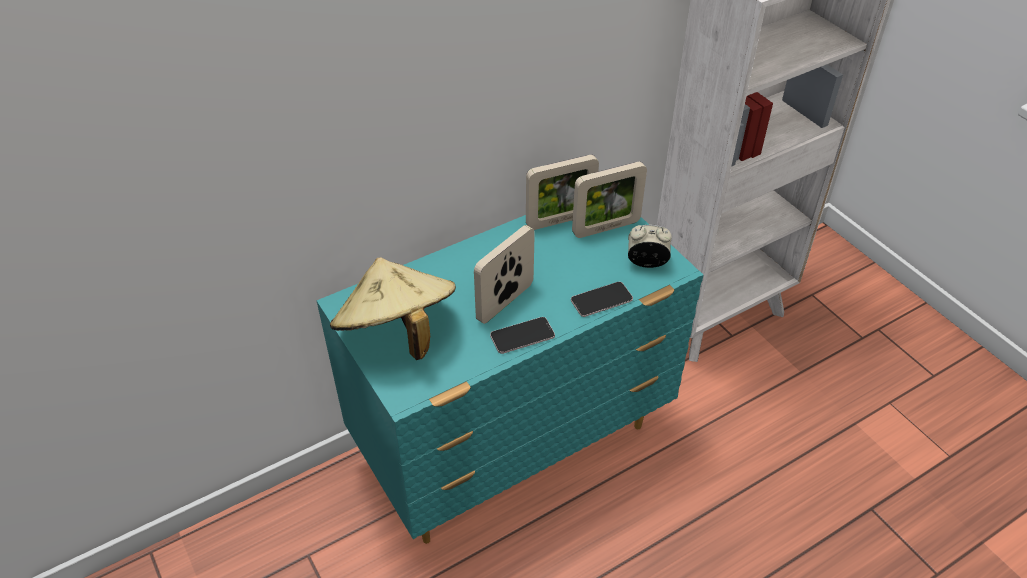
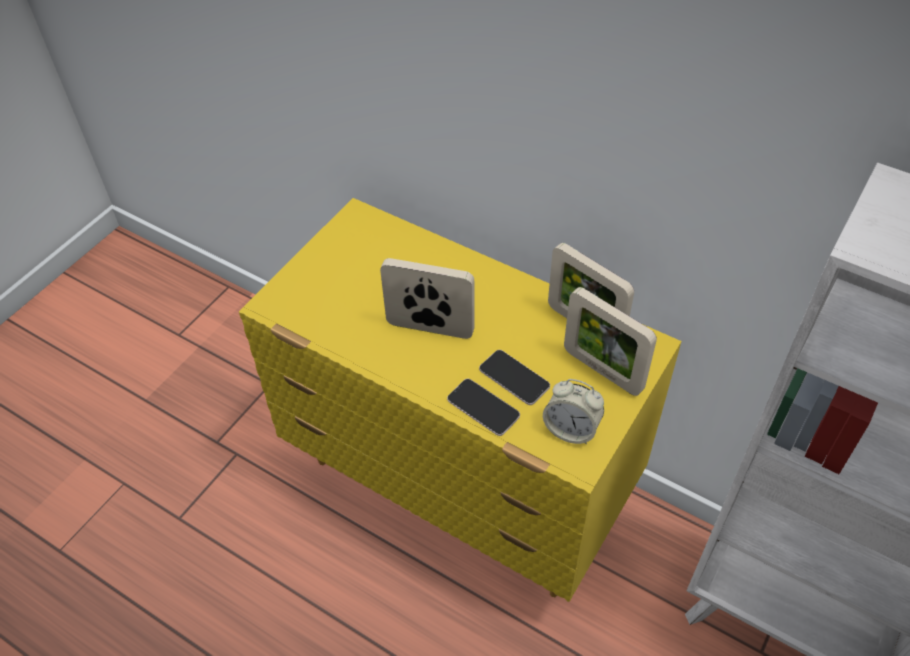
camera: 65 degrees right, 5 degrees up
turquoise dresser [317,215,703,544] -> yellow dresser [239,198,682,602]
beige hat [330,257,456,360] -> none
phone [490,317,555,354] -> phone moved to [479,350,550,405]
alarm clock [628,225,671,268] -> alarm clock turned 135 degrees clockwise [543,379,604,444]

